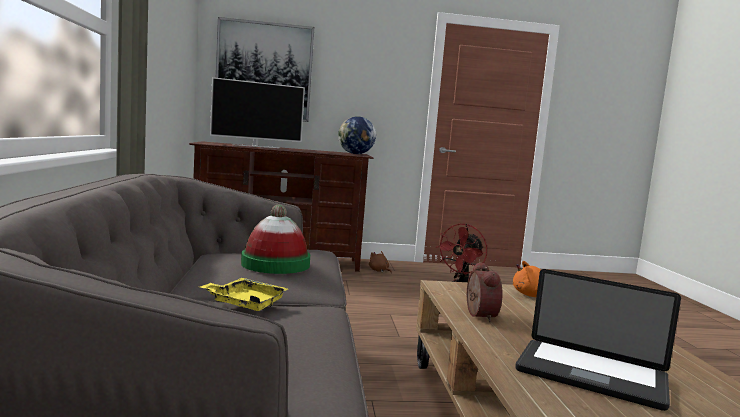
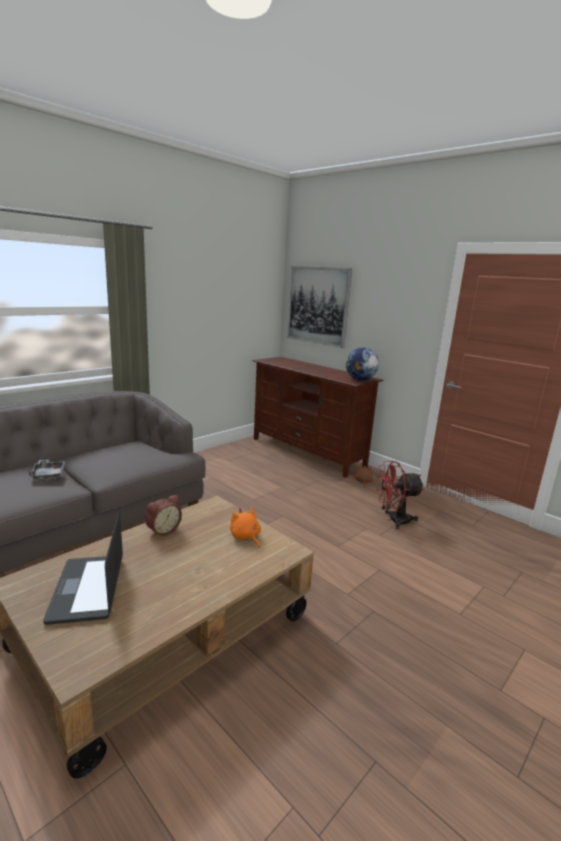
camera: 50 degrees right, 10 degrees up
yellow tray [200,278,288,311] -> grey tray [29,460,65,480]
television [210,77,305,148] -> none
hat [241,205,310,274] -> none

